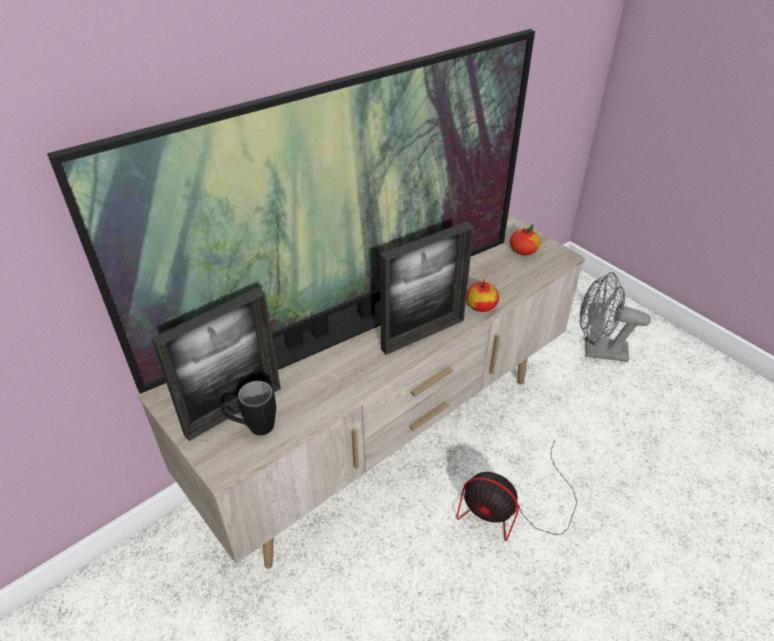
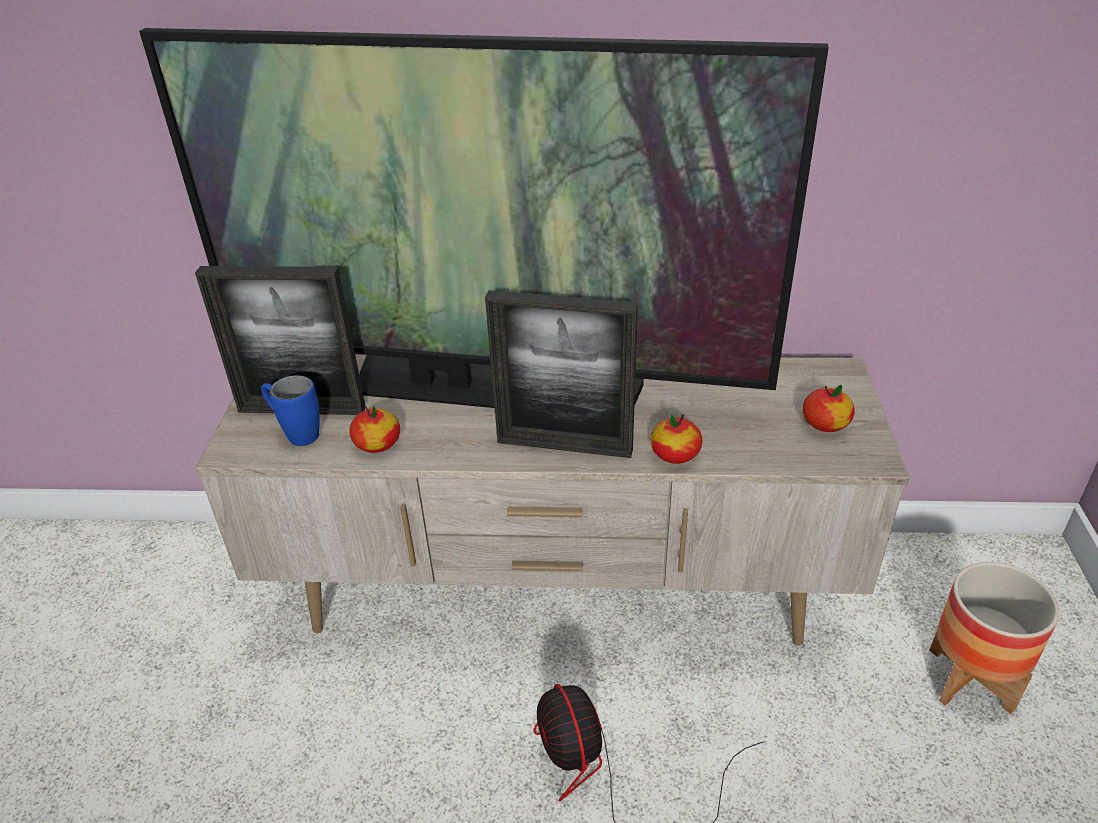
camera: 45 degrees right, 5 degrees down
black mug [221,381,276,436] -> blue mug [261,375,319,446]
grey fan [580,272,651,362] -> planter [929,562,1059,714]
none -> apple [349,406,400,453]

